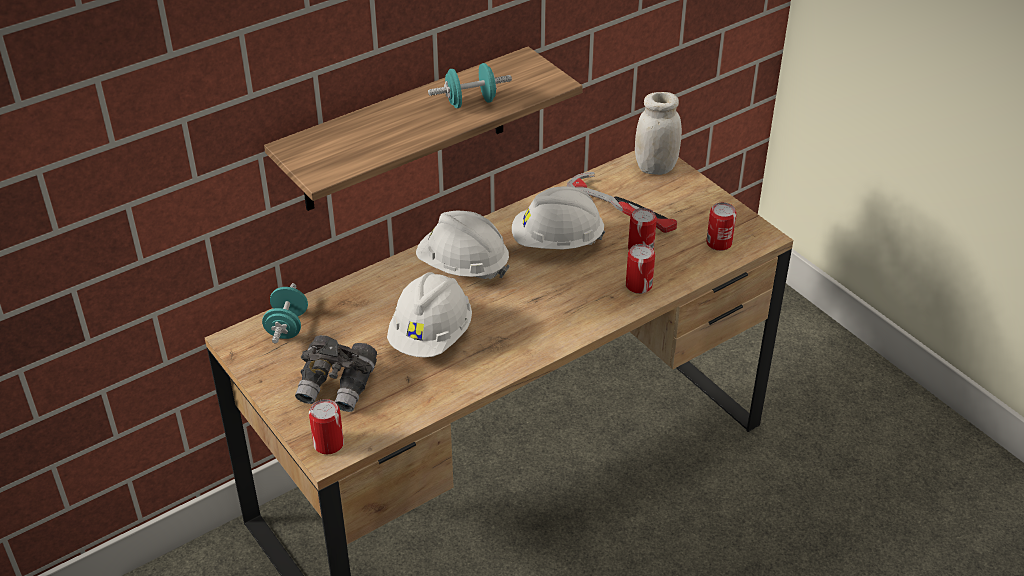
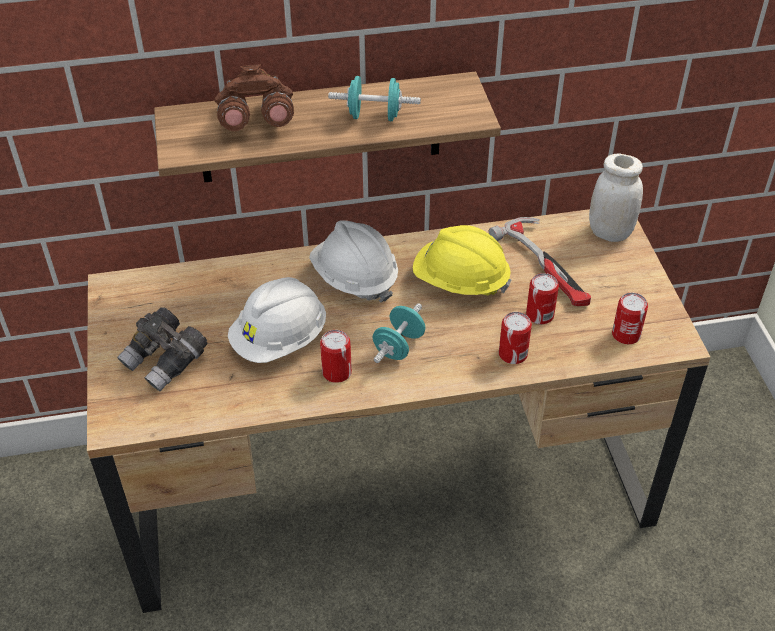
camera: 25 degrees right, 5 degrees up
turquoise dumbbell [262,283,308,343] -> turquoise dumbbell moved to [373,303,425,363]
can [309,399,344,454] -> can moved to [320,330,352,383]
white hard hat [512,186,605,250] -> yellow hard hat [413,225,511,295]
none -> brown binoculars [215,64,294,131]

